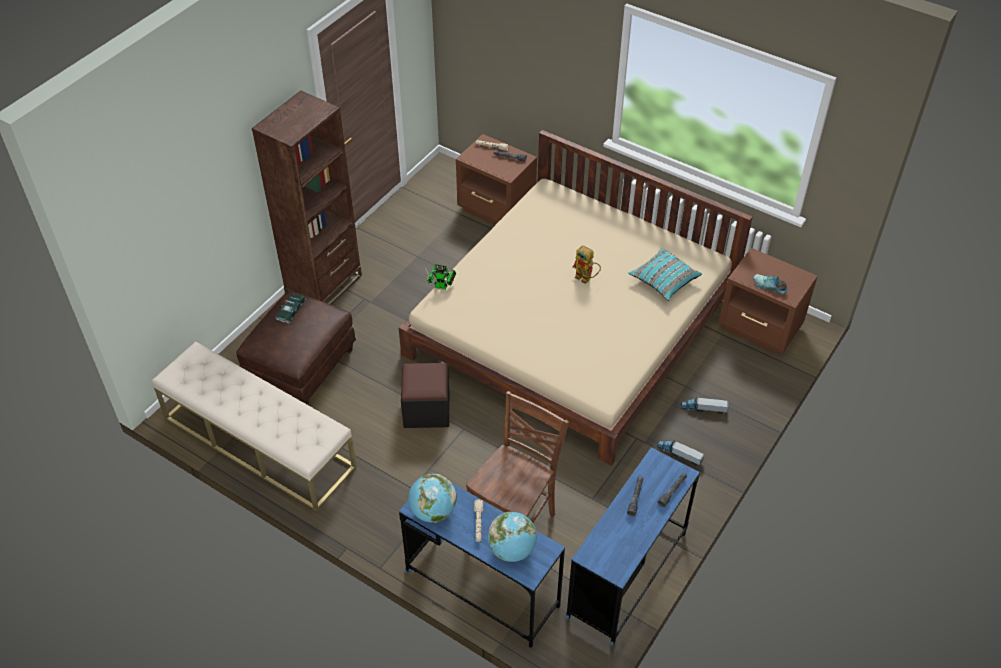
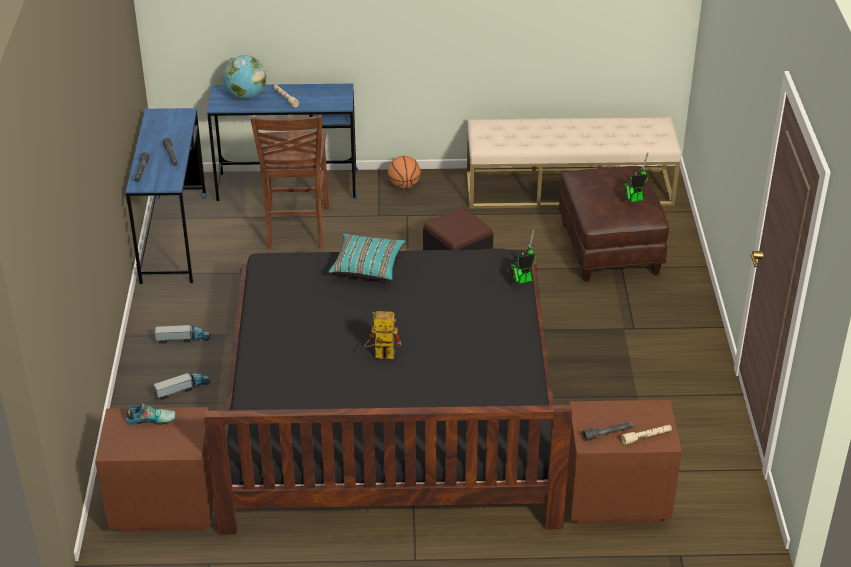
camera: 145 degrees right, 10 degrees down
brown bookcase [252,91,362,305] -> none
toy car [276,293,306,323] -> toy robot [624,152,648,202]
beige bed [399,130,753,466] -> black bed [204,249,573,535]
globe [408,474,457,523] -> none
turquoise pillow [628,248,702,301] -> turquoise pillow moved to [329,233,405,281]
none -> basketball [388,156,421,189]

